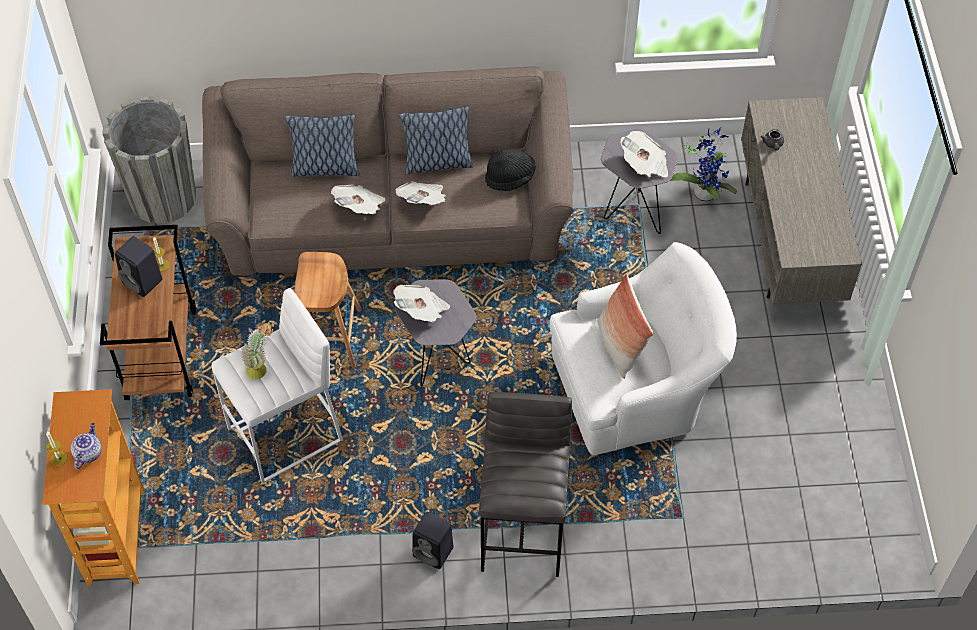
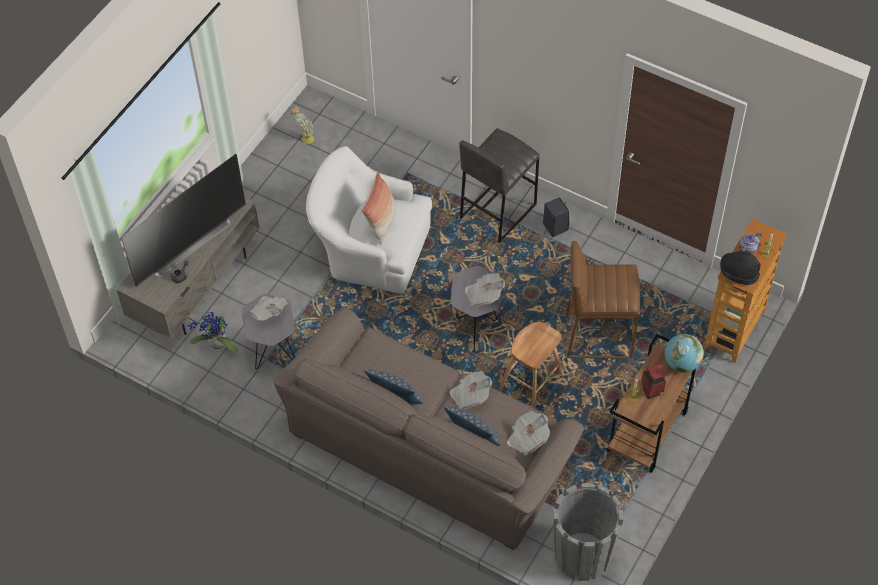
camera: 145 degrees left, 0 degrees up
black speaker [115,236,163,297] -> vase [641,364,666,399]
white stool [212,288,343,484] -> brown stool [566,241,640,359]
potted plant [241,323,273,379] -> potted plant moved to [291,107,314,144]
newspaper [395,181,446,205] -> newspaper moved to [507,411,550,455]
black hat [485,149,536,191] -> black hat moved to [720,251,760,285]
none -> television [121,154,246,287]
none -> globe [665,334,704,373]

